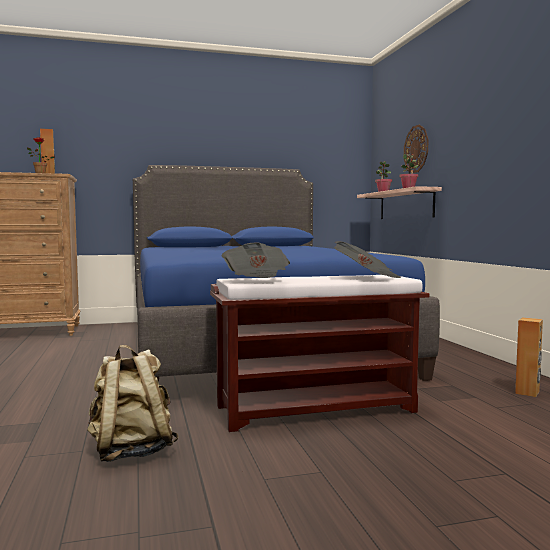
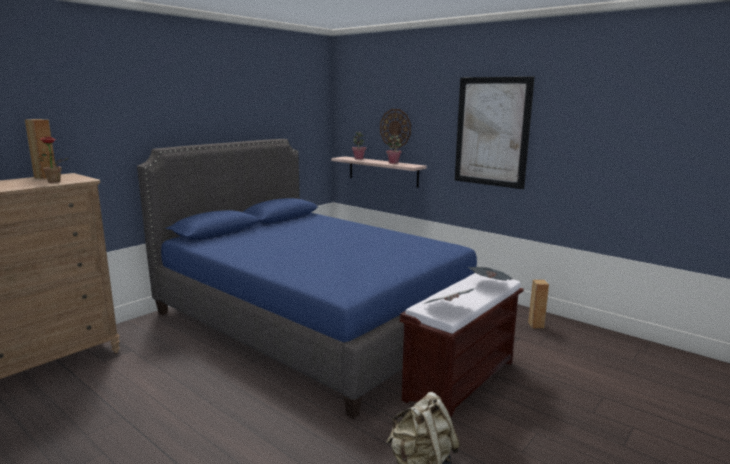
camera: 35 degrees left, 10 degrees up
none -> picture [455,76,535,189]

